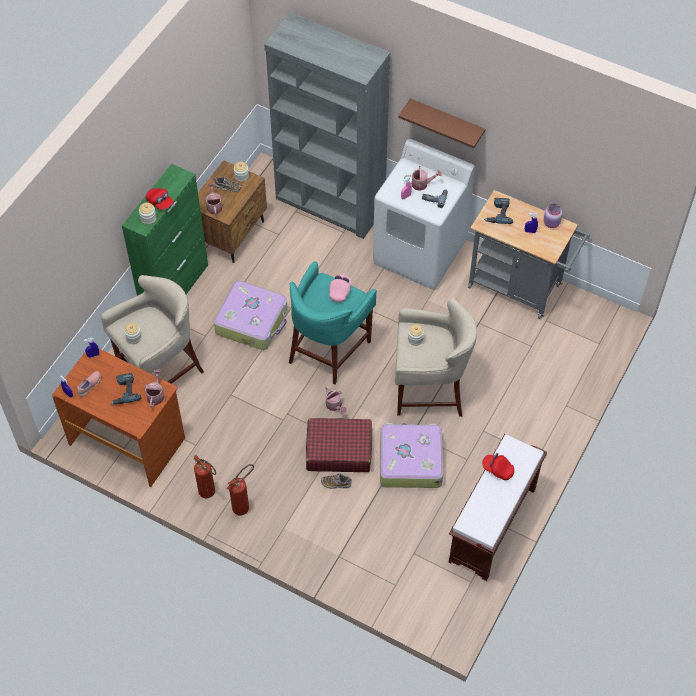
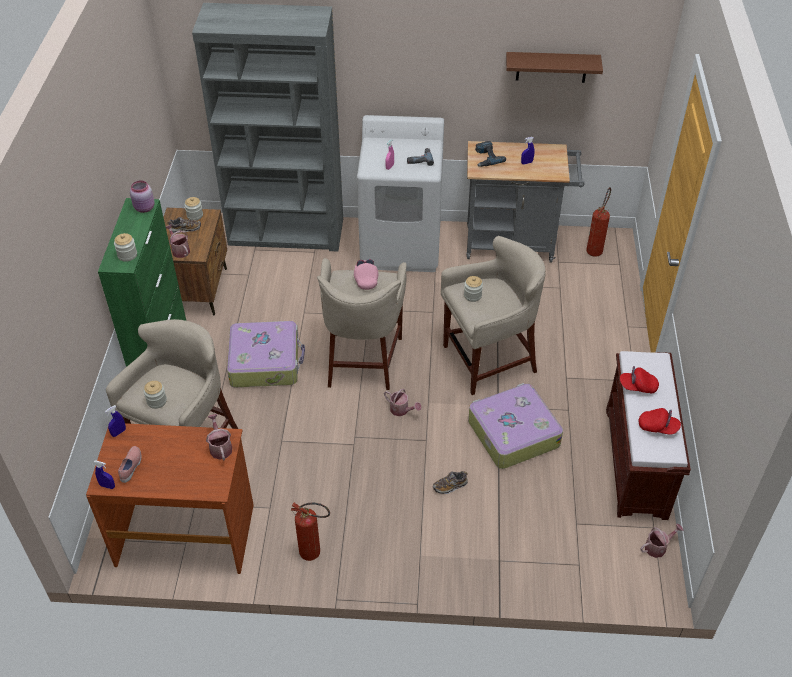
camera: 25 degrees left, 10 degrees down
power drill [111,373,142,404] -> none
red cap [146,188,174,210] -> red cap moved to [639,408,681,435]
fire extinguisher [226,464,254,515] -> fire extinguisher moved to [586,187,611,257]
turquoise stool [289,261,377,384] -> beige stool [317,258,407,390]
red suitcase [306,418,372,472] -> none
brown shelf [398,99,485,148] -> brown shelf moved to [506,52,603,83]
watering can [404,166,442,191] -> watering can moved to [640,523,683,558]
pink jar [544,204,563,228] -> pink jar moved to [130,180,155,213]

